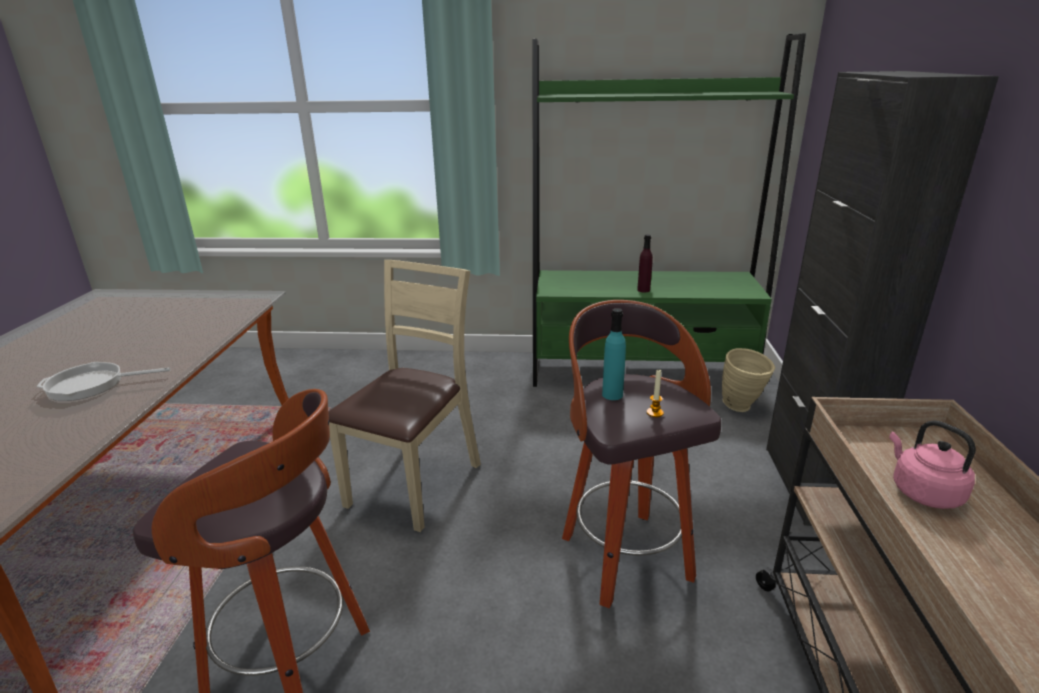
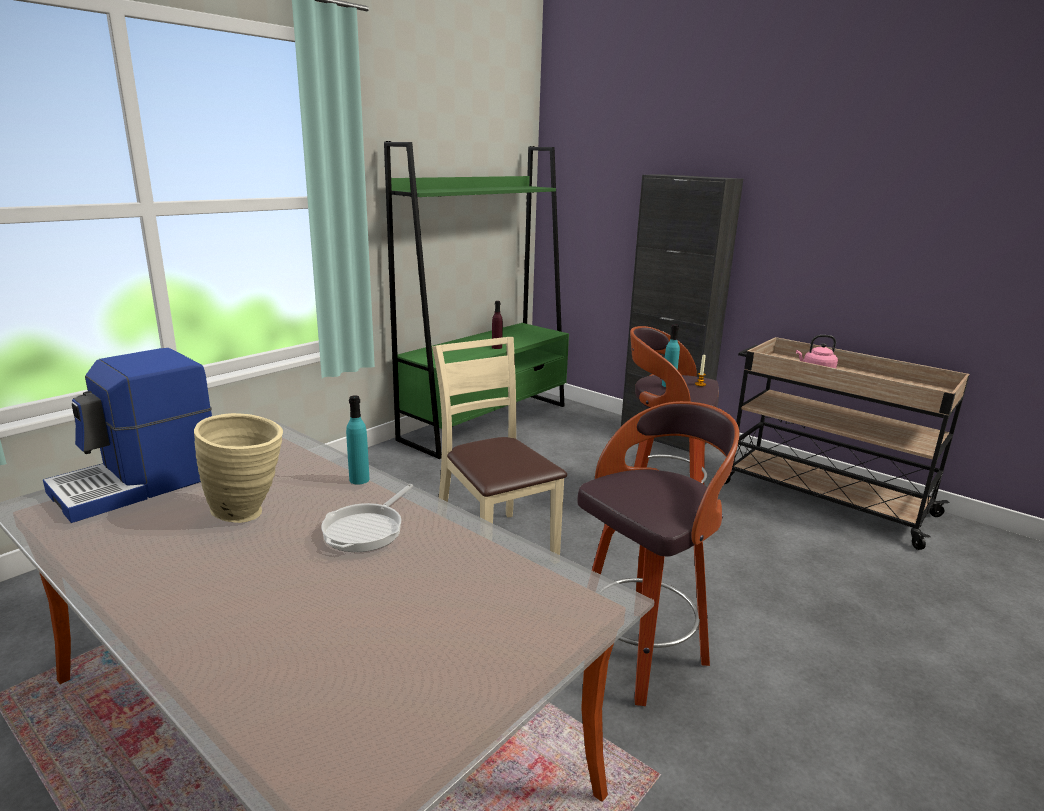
camera: 55 degrees left, 5 degrees down
beige vase [722,348,775,412] -> beige vase moved to [194,413,283,523]
none -> coffee machine [43,348,212,523]
none -> turquoise bottle [346,395,370,485]

